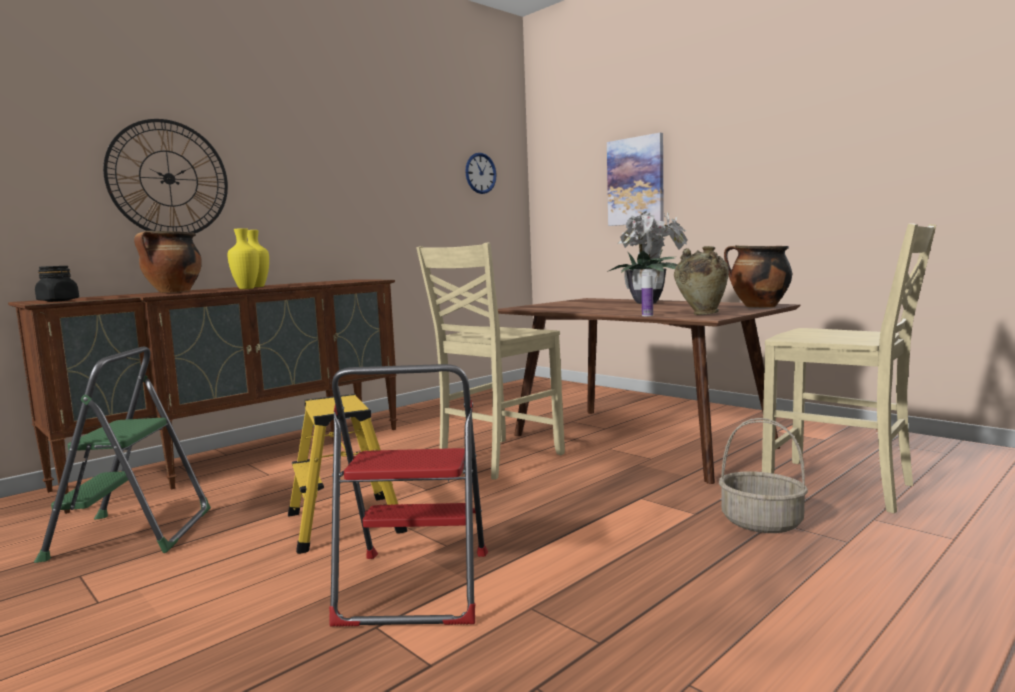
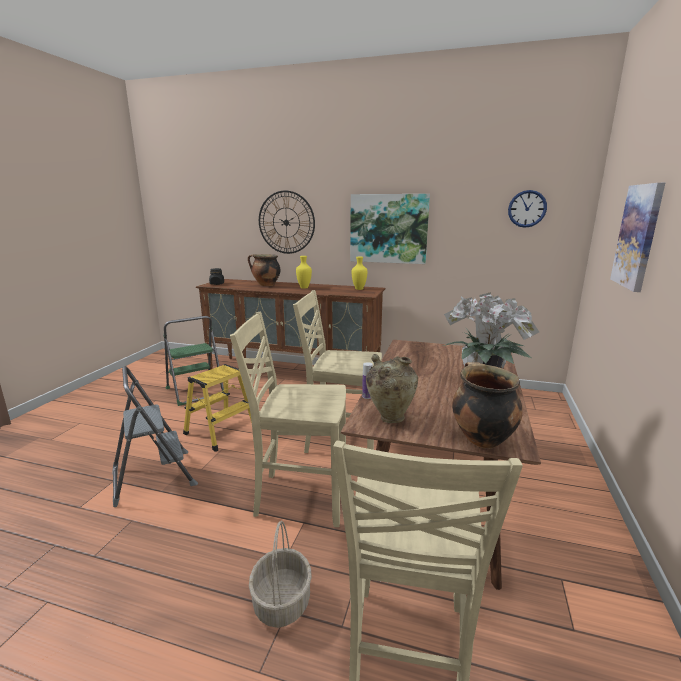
camera: 60 degrees right, 10 degrees up
yellow vase [228,228,259,289] -> yellow vase moved to [352,257,367,290]
red step ladder [329,364,488,627] -> grey step ladder [113,366,198,507]
none -> beige chair [230,312,346,527]
none -> picture [350,194,430,264]

